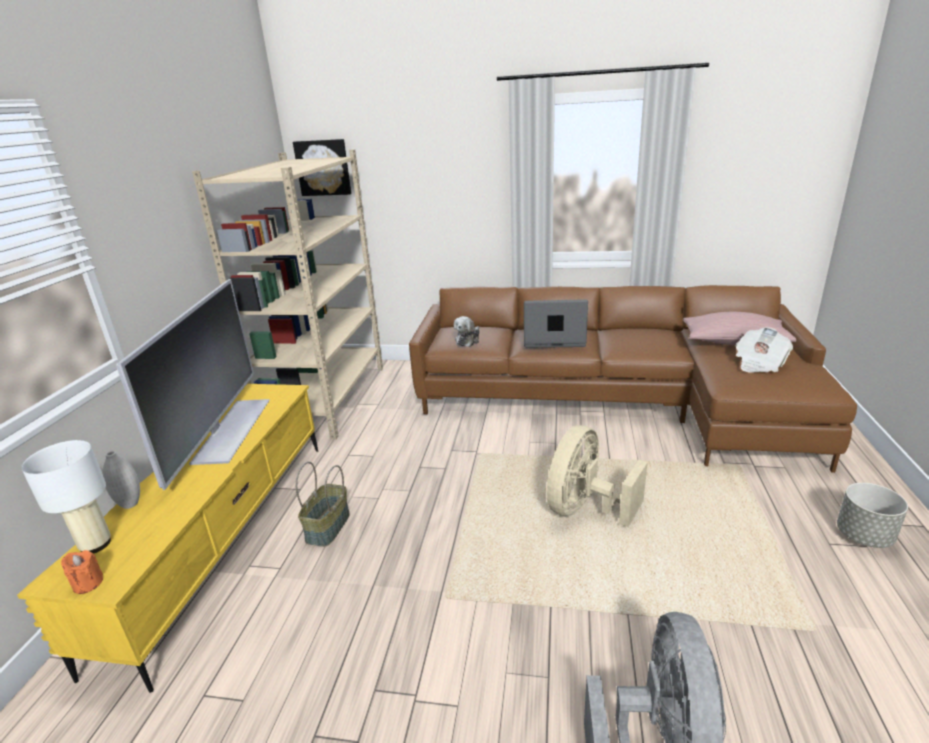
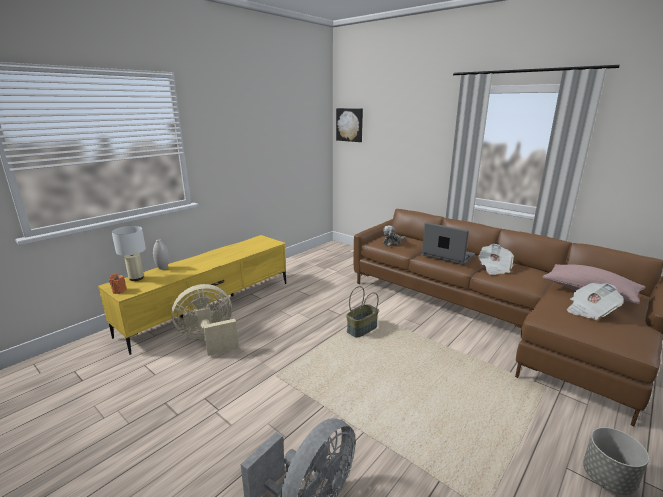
camera: 30 degrees right, 5 degrees down
television [116,279,270,490] -> none
beige bookcase [192,150,383,440] -> none
basket [296,462,350,547] -> basket moved to [346,286,379,337]
beige fan [547,425,648,527] -> beige fan moved to [171,284,239,356]
none -> newspaper [478,244,514,275]

